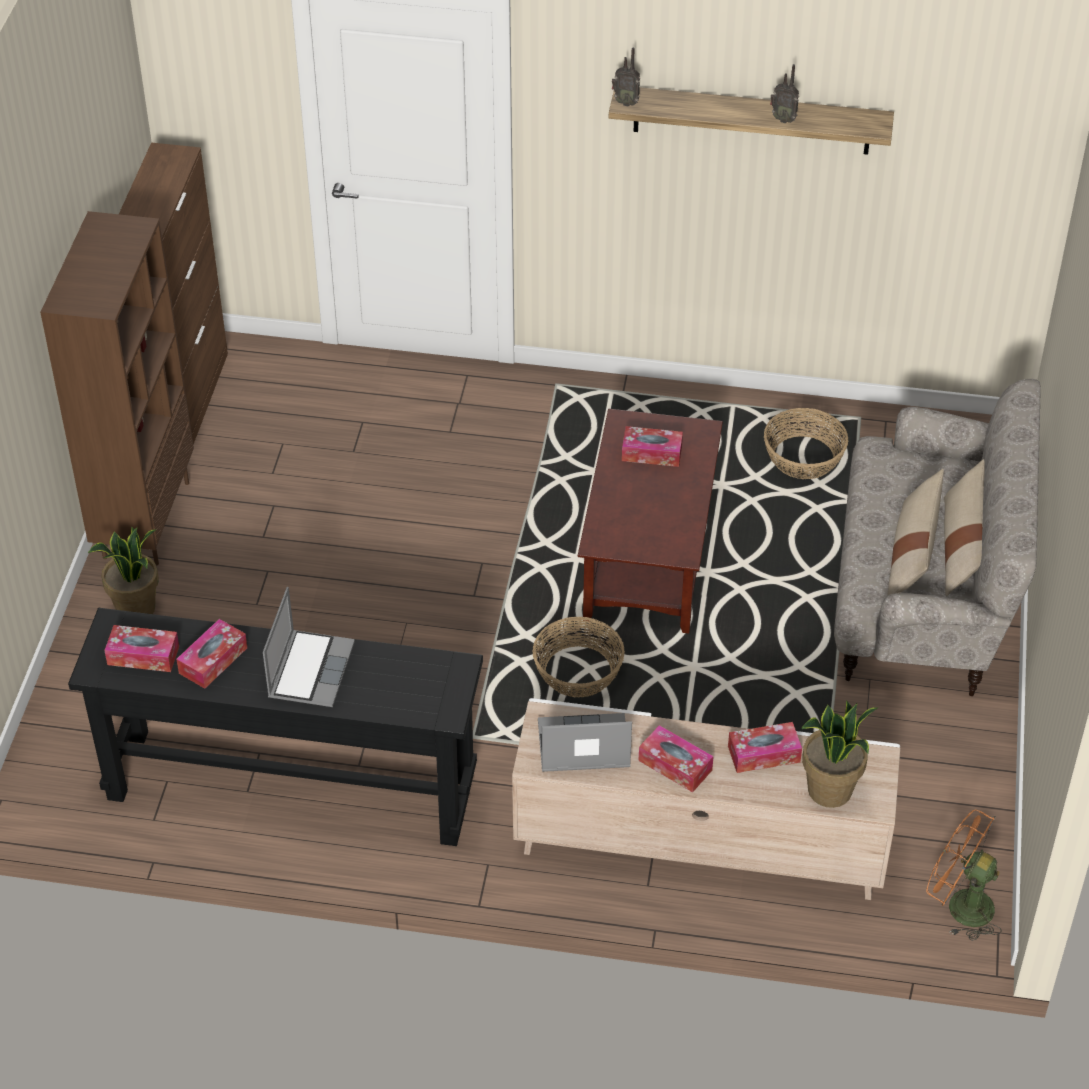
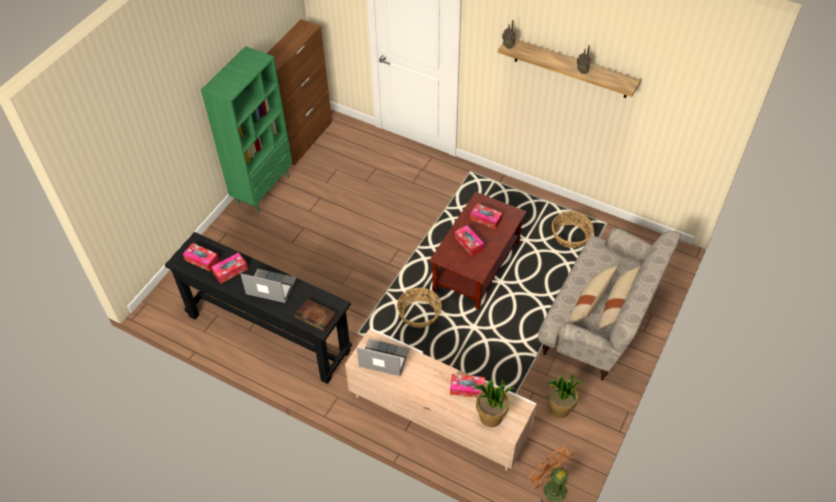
camera: 20 degrees right, 5 degrees up
brown bookcase [40,211,194,566] -> green bookcase [201,46,292,213]
potted plant [88,526,159,614] -> potted plant moved to [546,373,585,418]
laptop [263,587,355,707] -> laptop turned 105 degrees counterclockwise [240,269,296,303]
tissue box [638,725,714,792] -> tissue box moved to [455,225,484,256]
none -> book [294,298,337,332]

